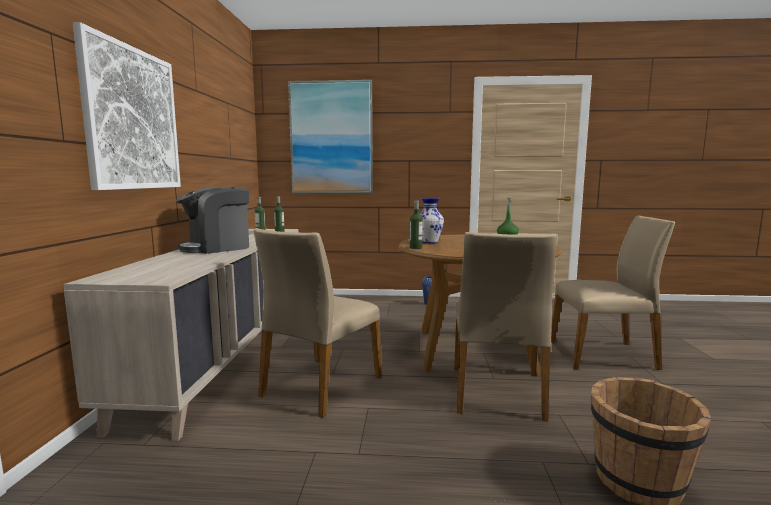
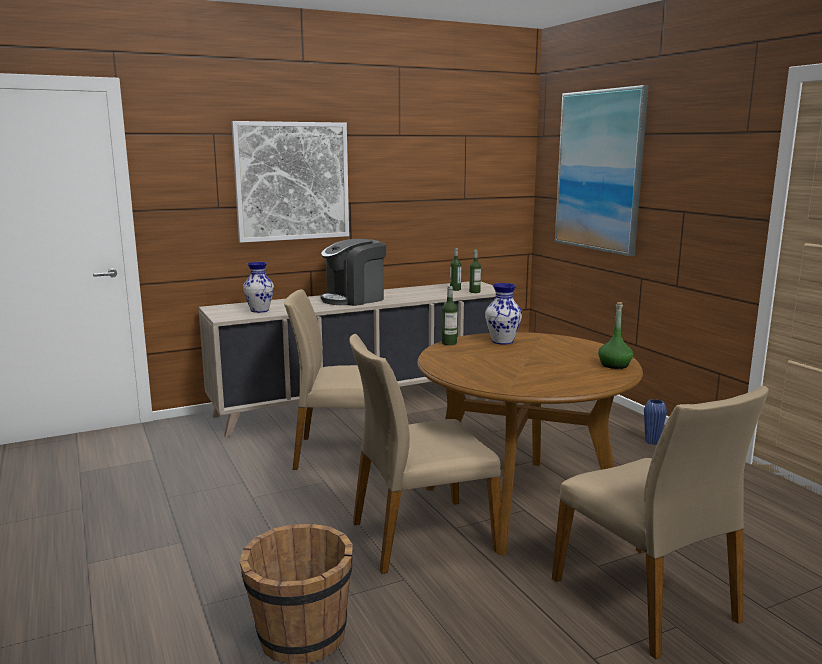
camera: 60 degrees right, 5 degrees up
coffee machine [176,187,249,254] -> coffee machine turned 60 degrees counterclockwise [320,239,386,306]
none -> vase [243,262,274,313]

